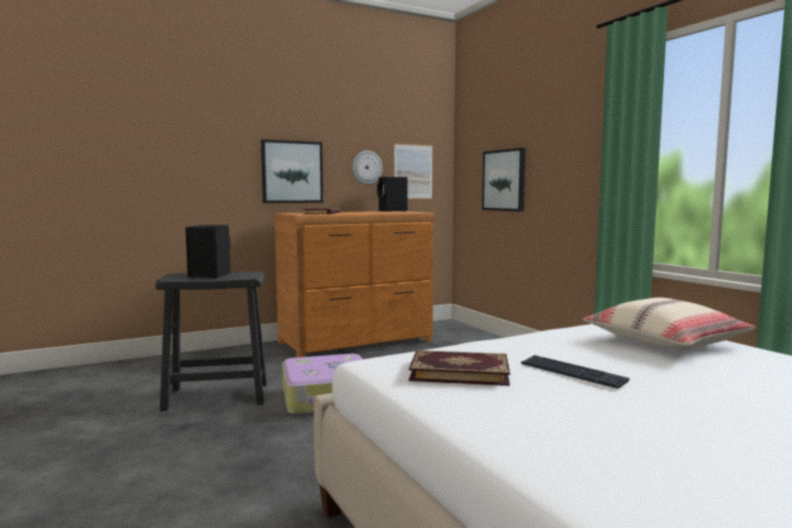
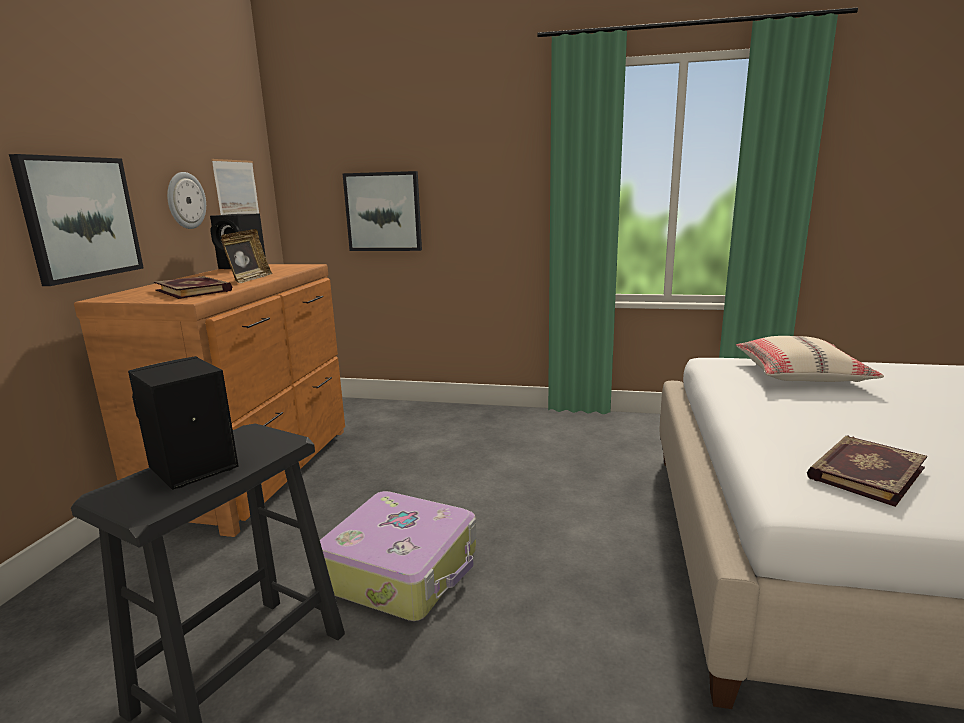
camera: 50 degrees left, 10 degrees up
keyboard [521,355,629,389] -> none
none -> picture frame [221,229,272,283]

